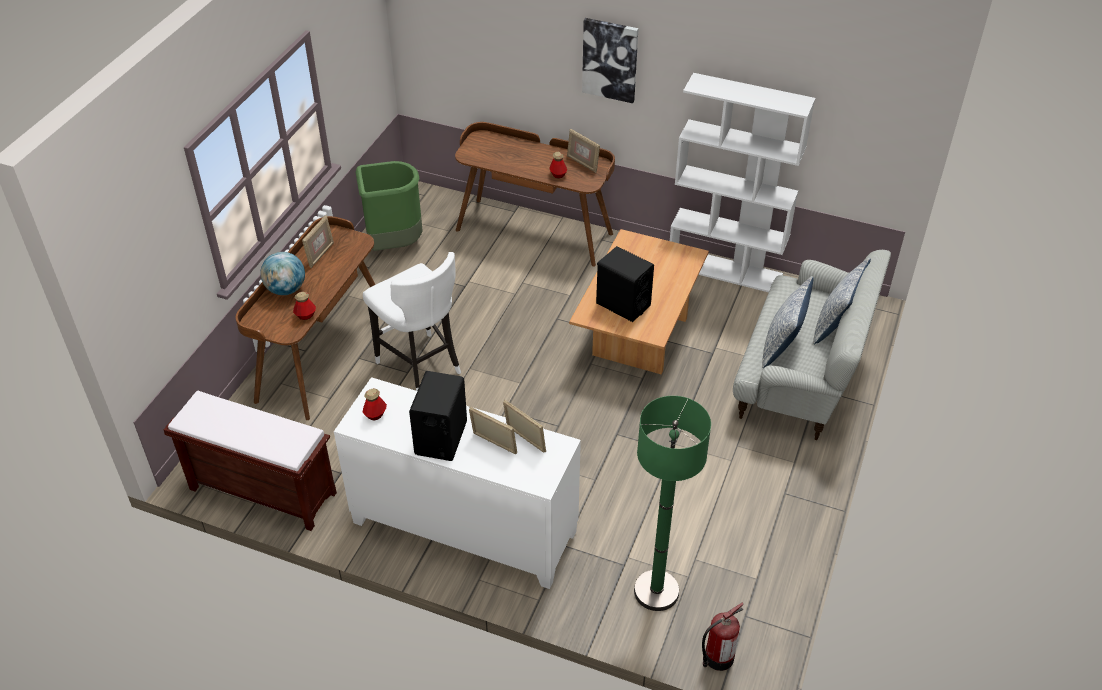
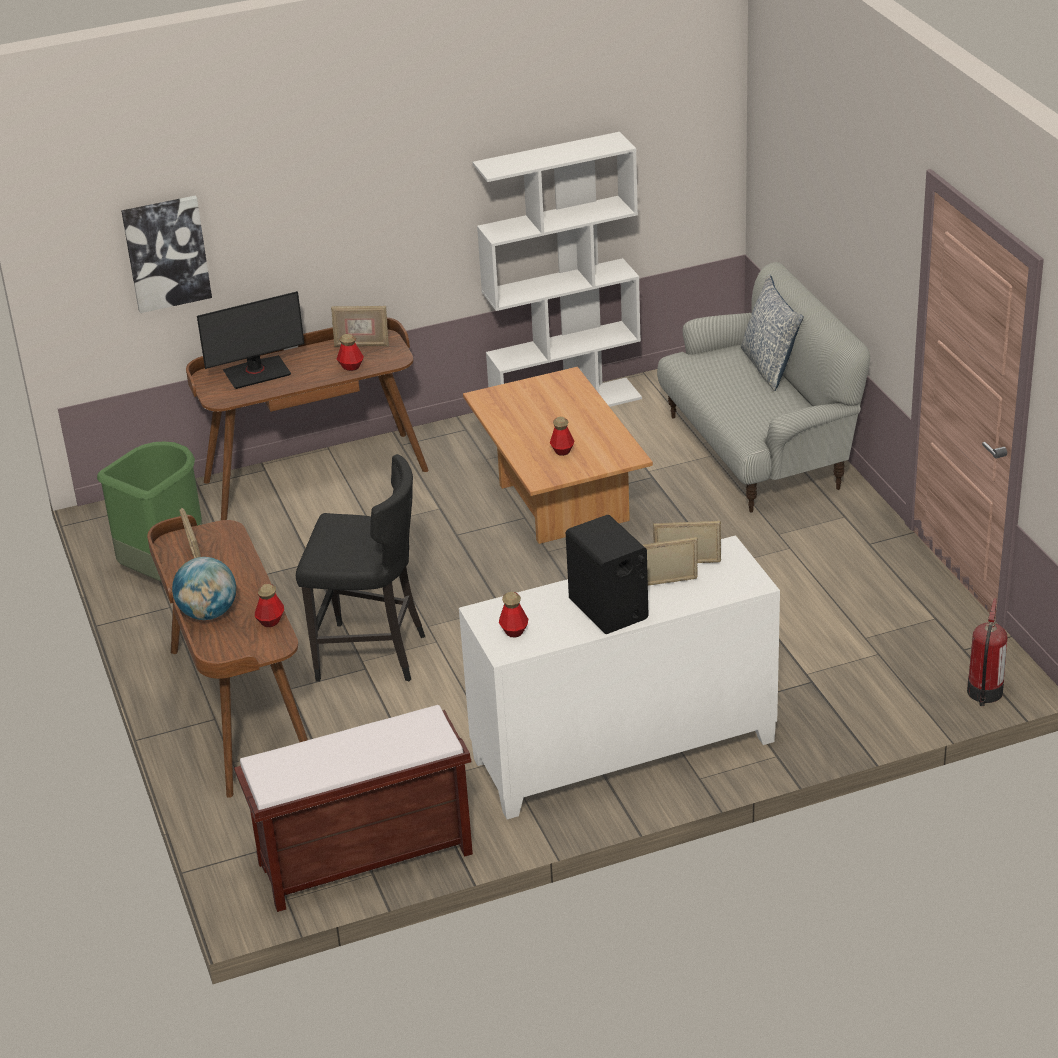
camera: 40 degrees left, 10 degrees down
white stool [363,252,461,391] -> black stool [296,454,425,682]
picture [582,18,639,103] -> picture moved to [121,195,212,313]
black speaker [596,246,654,322] -> bottle [550,417,574,456]
green floor lamp [634,396,711,611] -> none
pillow [762,276,814,368] -> none
none -> monitor [197,291,304,389]

